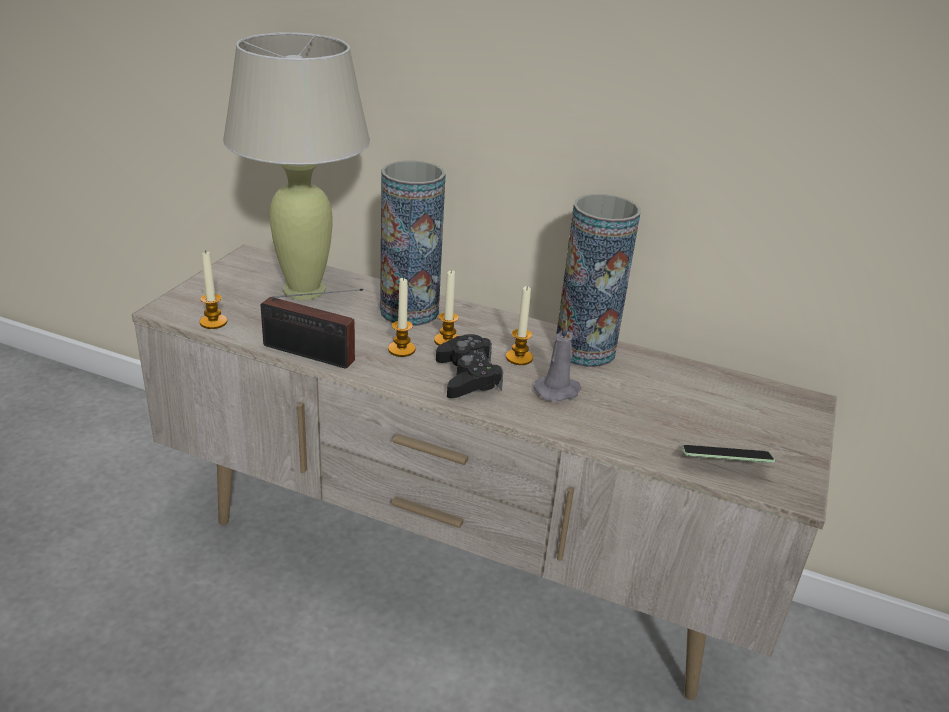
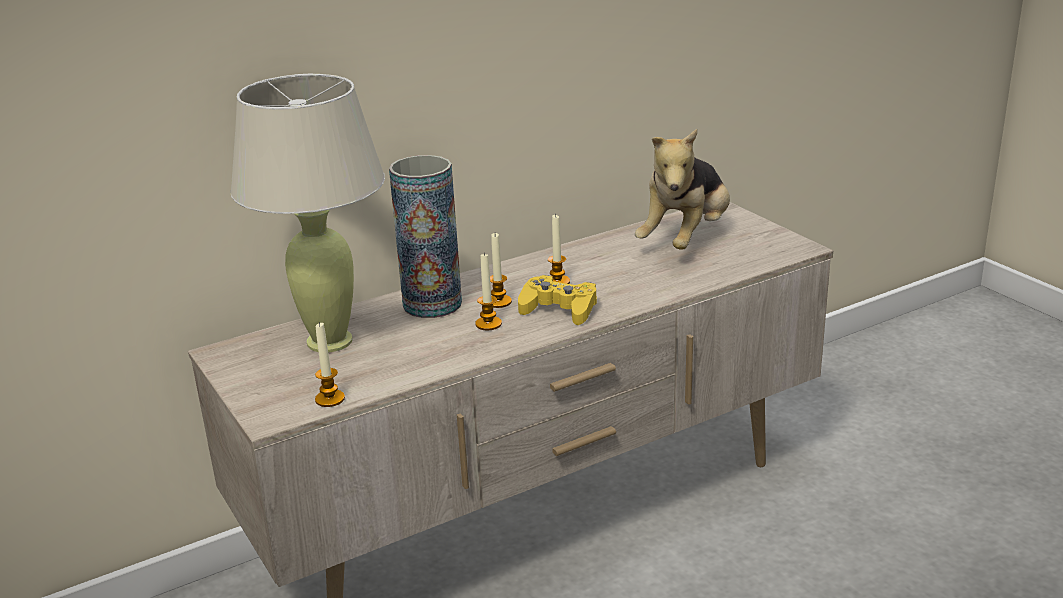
camera: 50 degrees left, 5 degrees down
radio [260,289,363,369] -> none
black game controller [436,334,503,398] -> yellow game controller [518,275,597,325]
grey candle [534,320,581,402] -> none
vase [557,194,641,367] -> none
phone [682,445,775,463] -> none
none -> plush toy [635,129,730,250]

